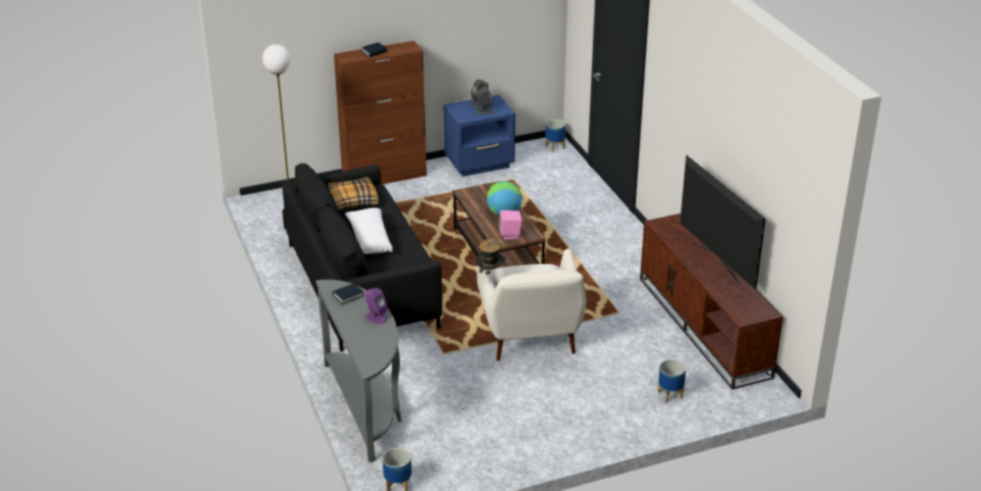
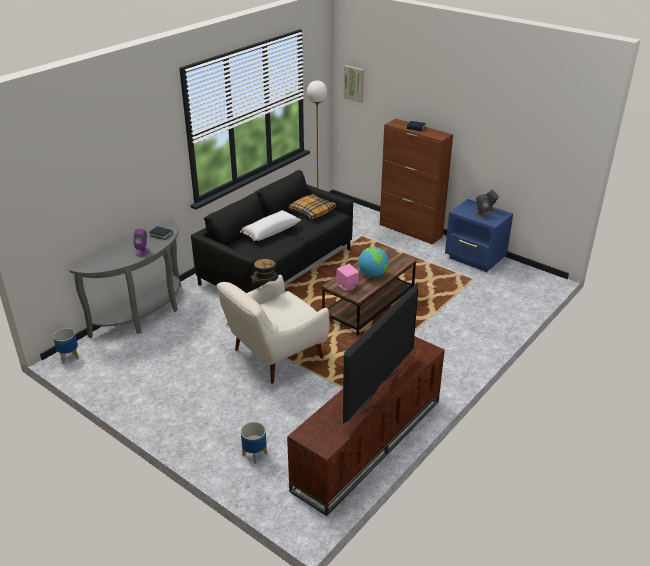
camera: 60 degrees right, 0 degrees up
planter [545,119,566,152] -> none
none -> picture [343,65,364,103]

